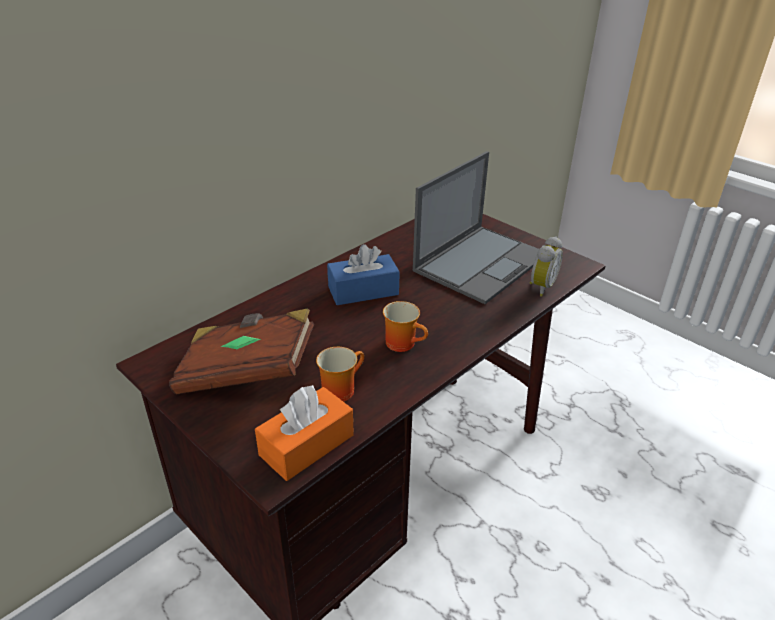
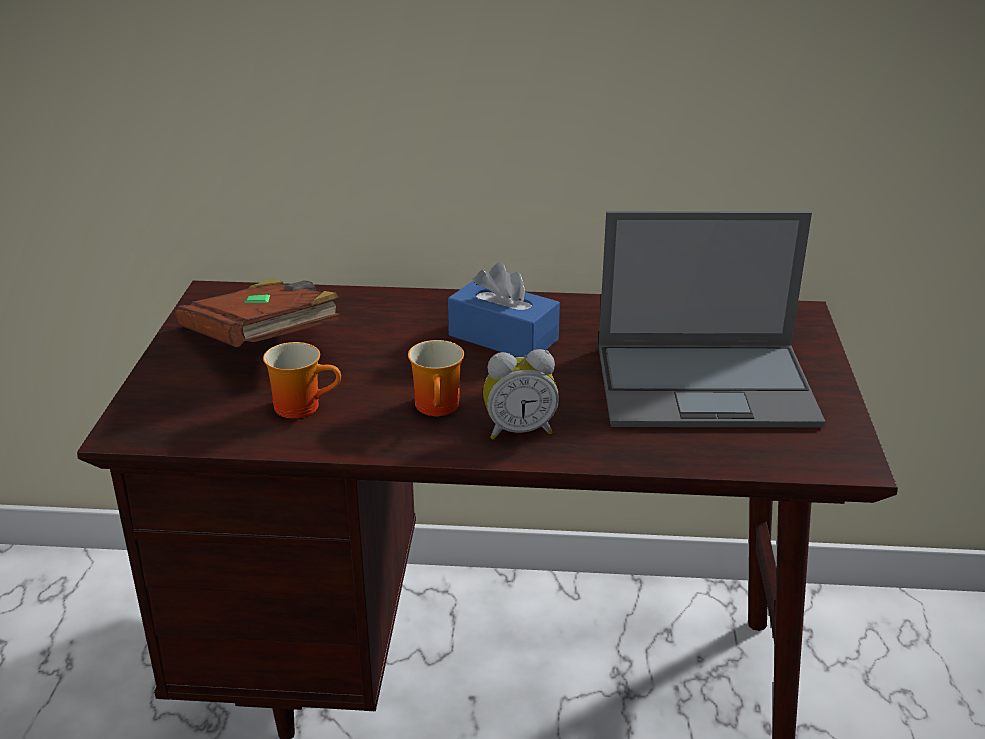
camera: 50 degrees right, 5 degrees down
orange tissue box [255,386,354,481] -> none
alarm clock [530,236,563,297] -> alarm clock moved to [483,349,559,440]

